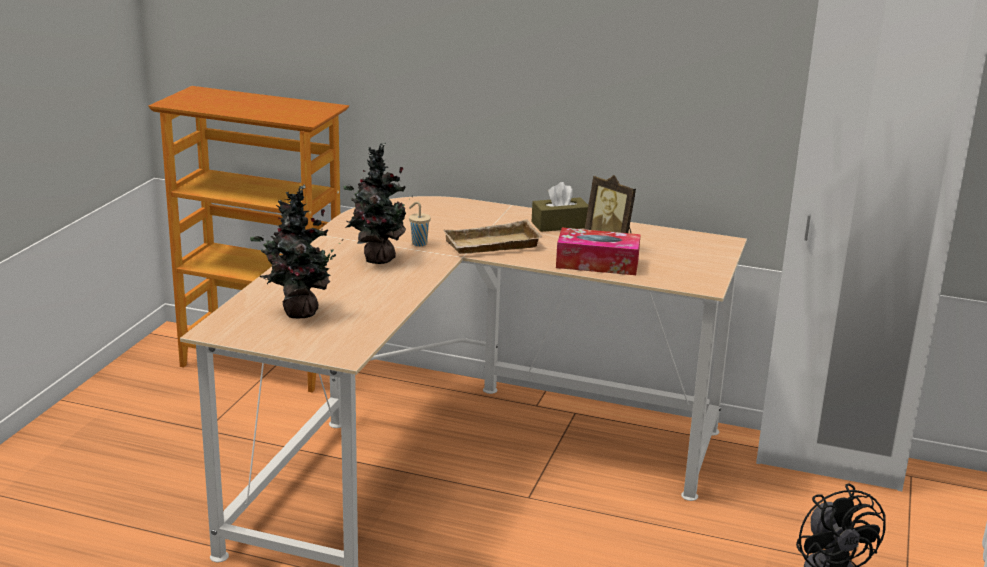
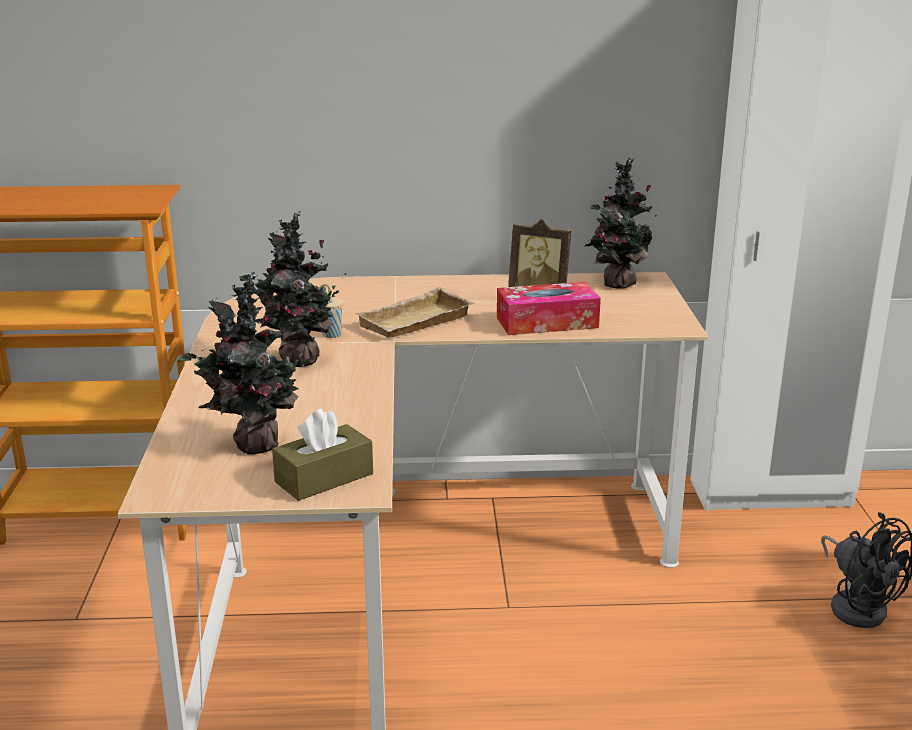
camera: 20 degrees left, 0 degrees up
brown tissue box [532,182,588,232] -> brown tissue box moved to [272,408,373,501]
none -> potted plant [585,157,656,289]

